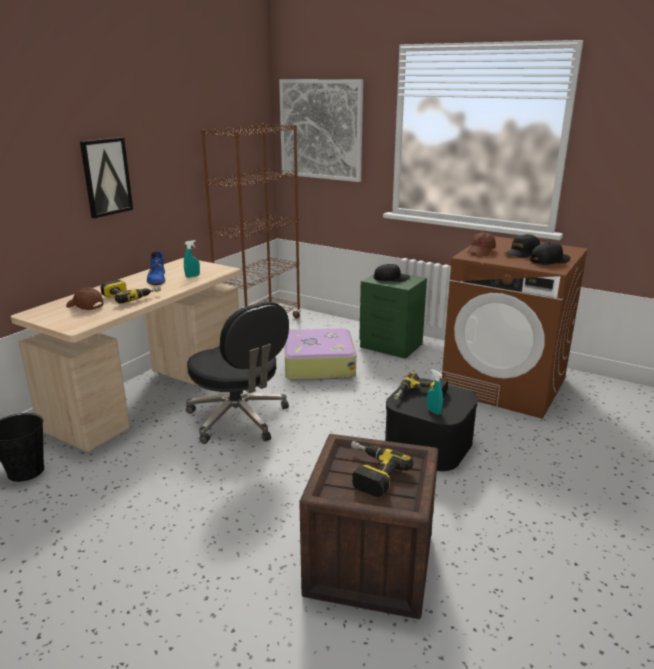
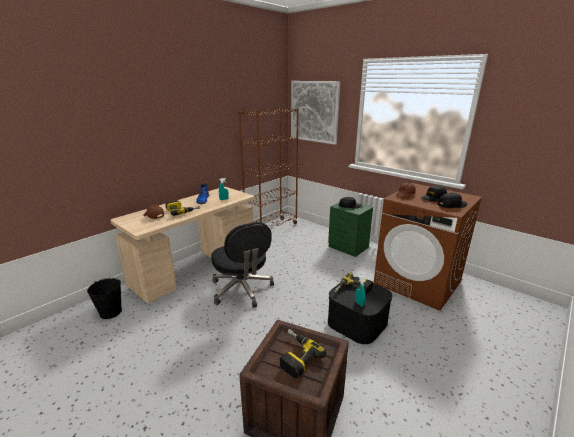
camera: 10 degrees right, 0 degrees up
picture [80,137,133,218] -> none
suitcase [284,328,356,380] -> none

